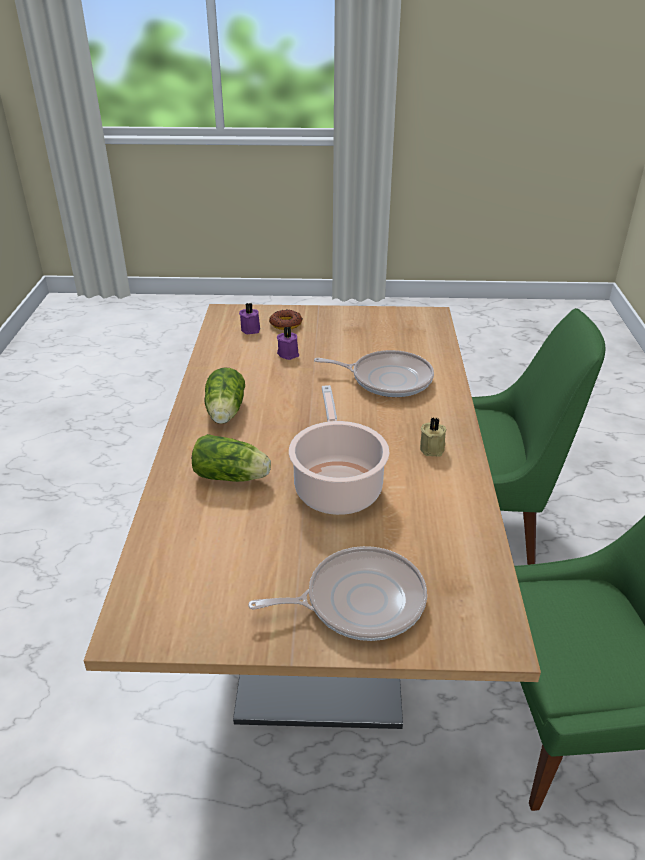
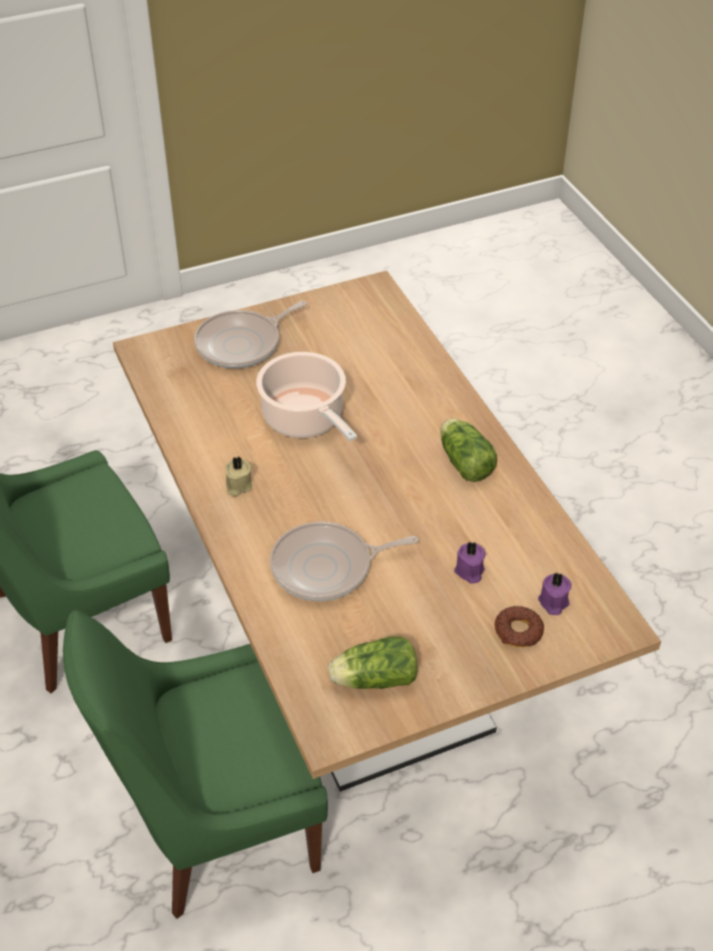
camera: 155 degrees right, 10 degrees up
lettuce [192,434,271,482] -> lettuce moved to [328,637,418,689]

